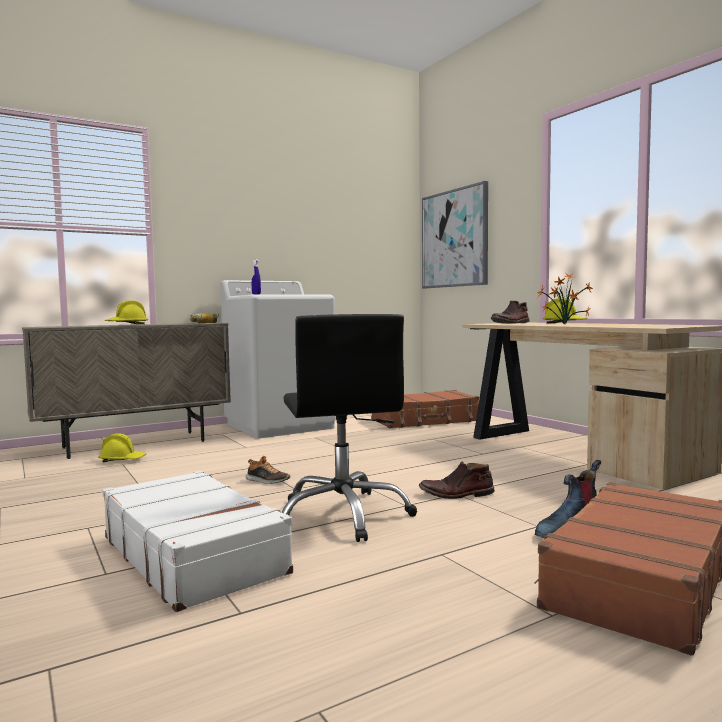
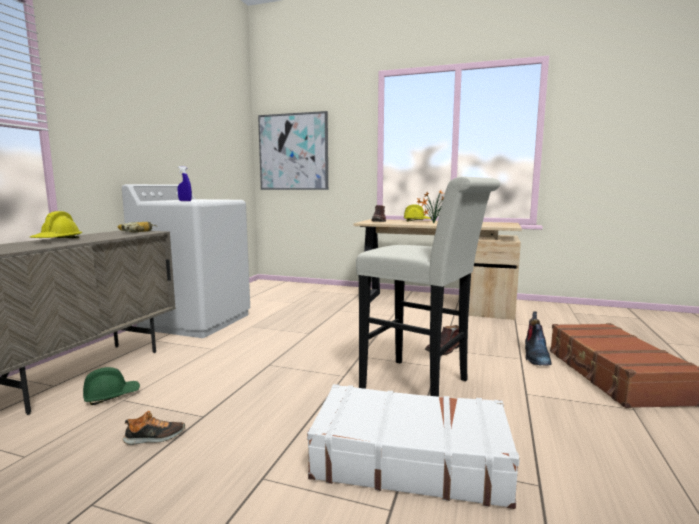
camera: 40 degrees left, 5 degrees up
yellow hard hat [98,433,146,462] -> green hard hat [83,367,140,405]
shoe [246,456,290,484] -> shoe moved to [123,411,185,445]
black office chair [282,314,417,542] -> white stool [356,176,500,397]
brown suitcase [371,390,479,428] -> none

